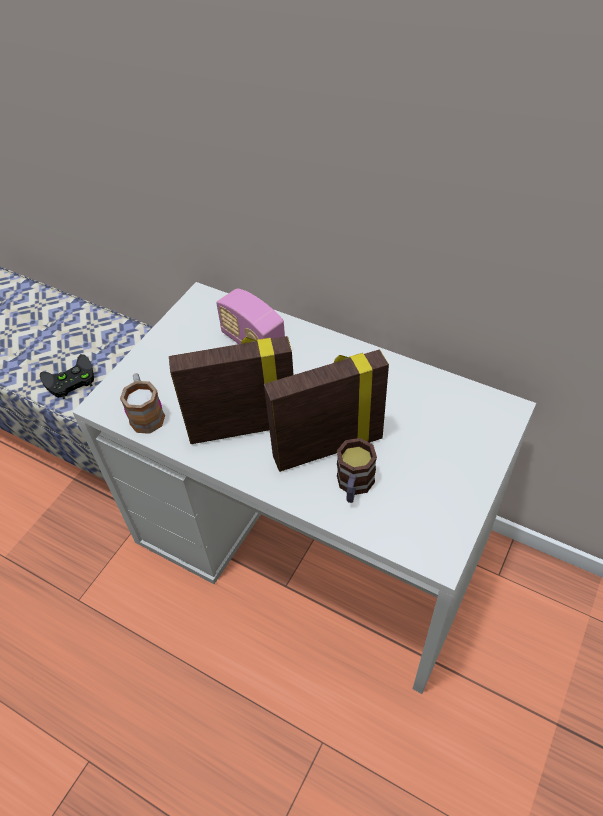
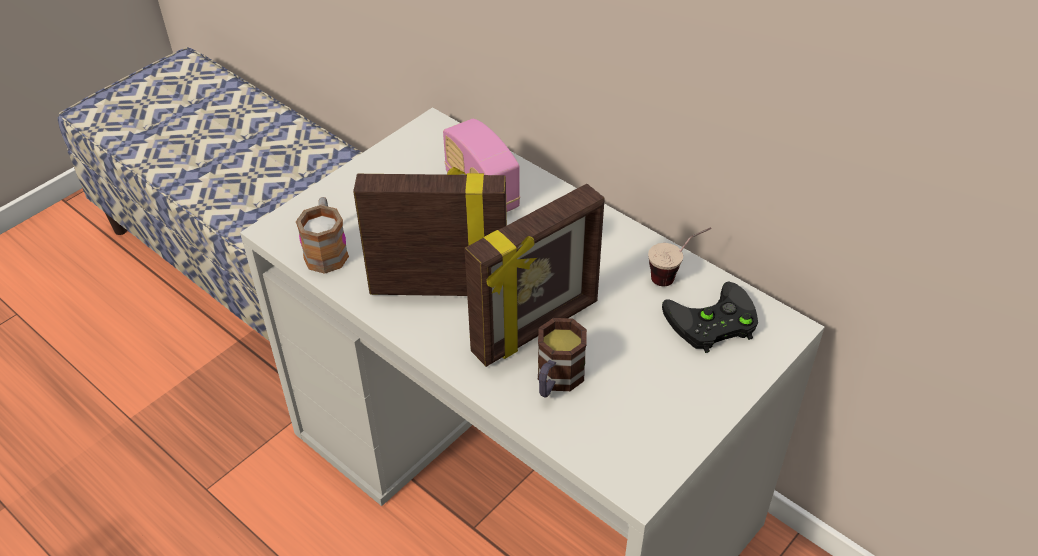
camera: 10 degrees right, 5 degrees down
black game controller [40,354,94,399] -> black game controller moved to [662,281,758,353]
picture frame [264,349,389,472] -> picture frame turned 150 degrees clockwise [464,184,605,367]
none -> cup [648,227,711,286]

